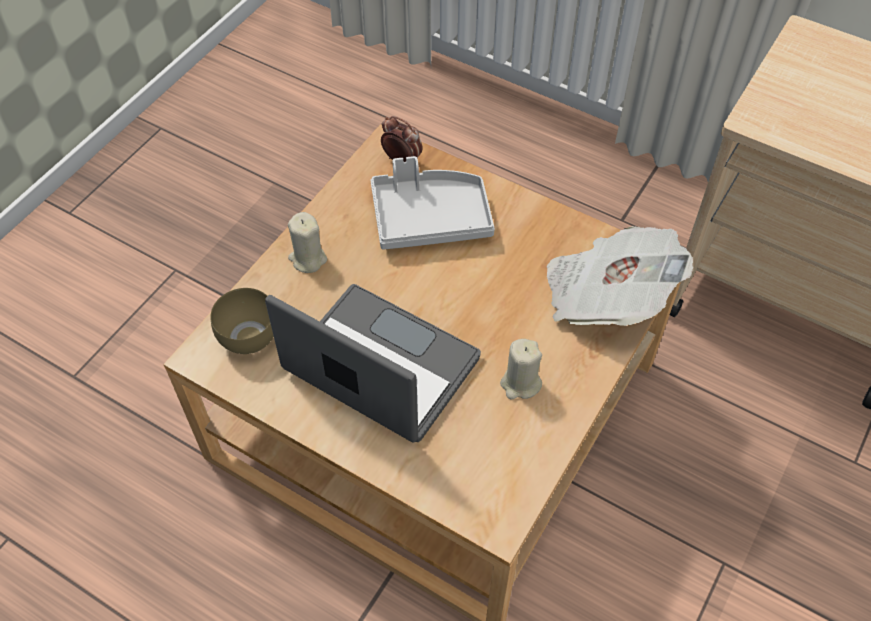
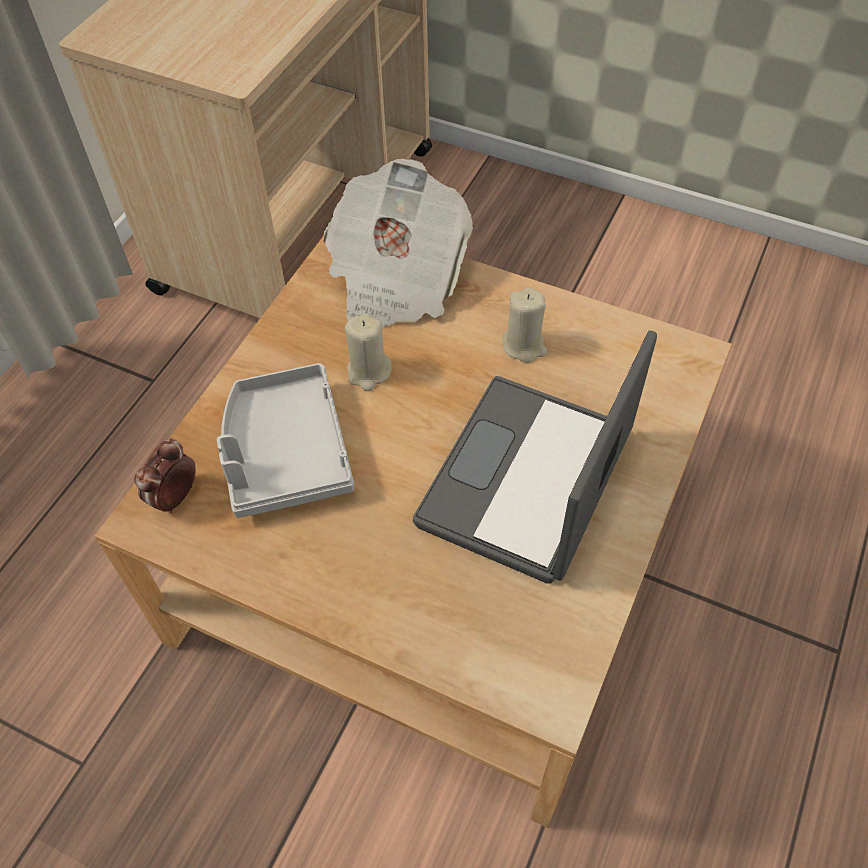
camera: 95 degrees left, 0 degrees up
brown bowl [210,288,274,354] -> none
beige candle [288,212,327,273] -> beige candle moved to [345,314,392,391]

